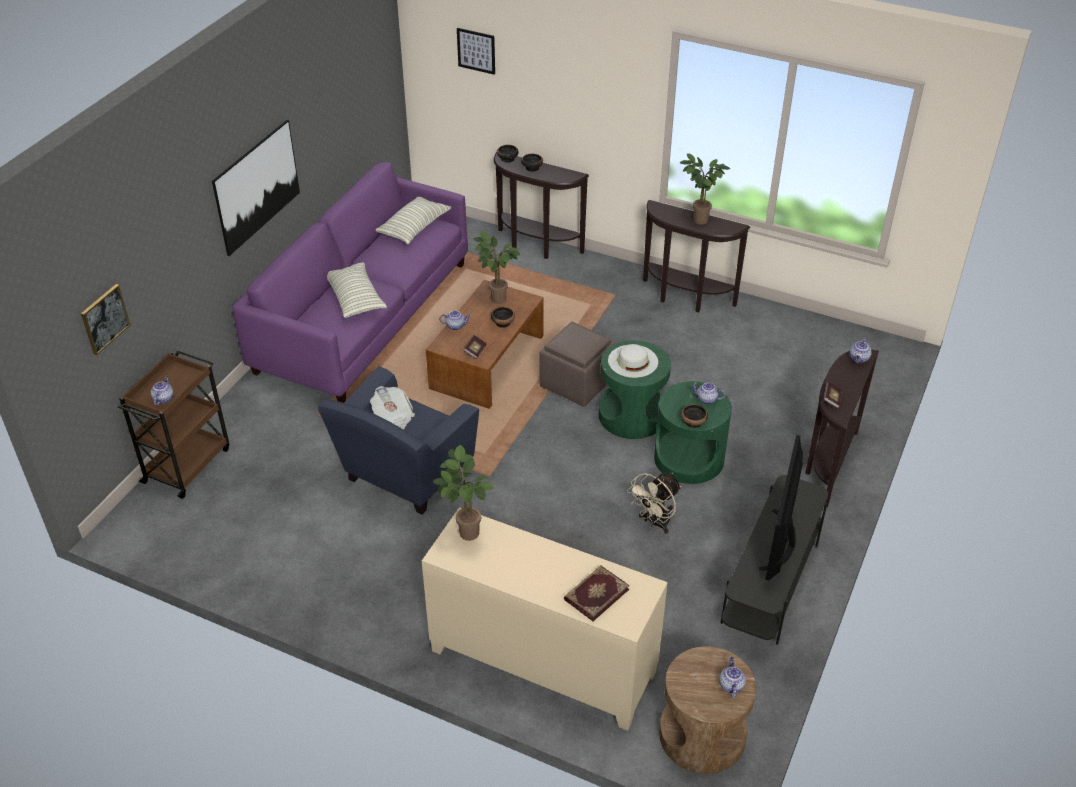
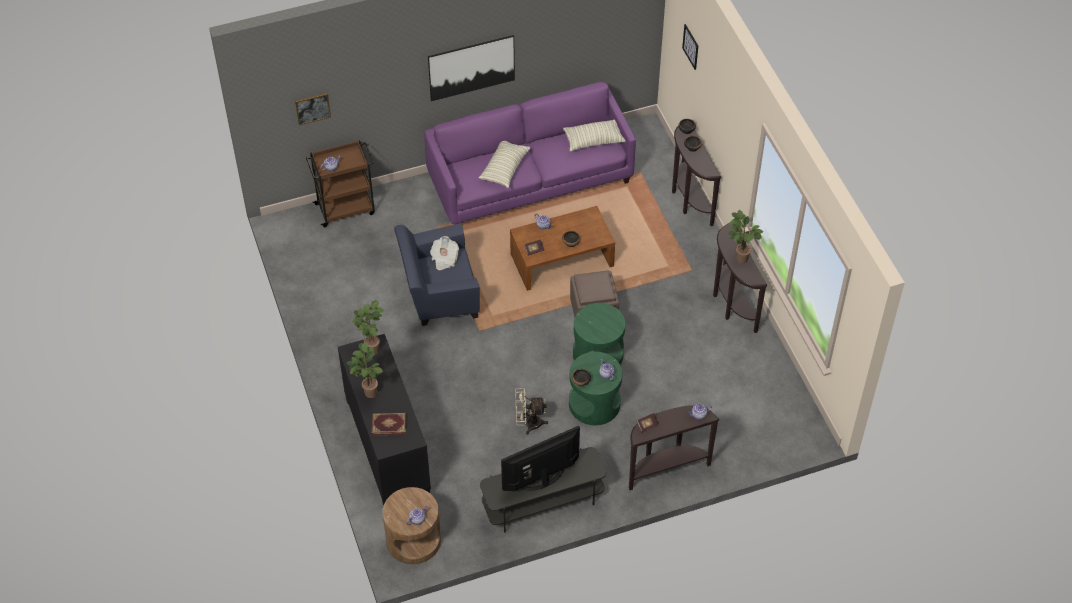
camera: 45 degrees right, 10 degrees up
beige cabinet [422,507,668,731] -> black cabinet [338,334,431,506]
potted plant [473,231,520,304] -> potted plant moved to [347,342,383,398]
white hat [608,344,658,378] -> none

